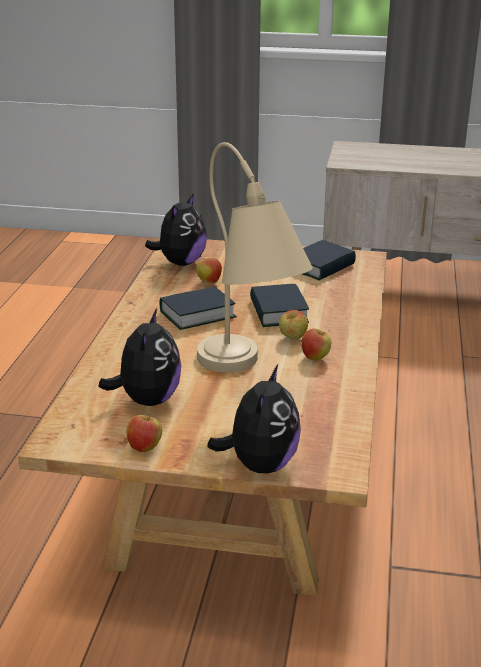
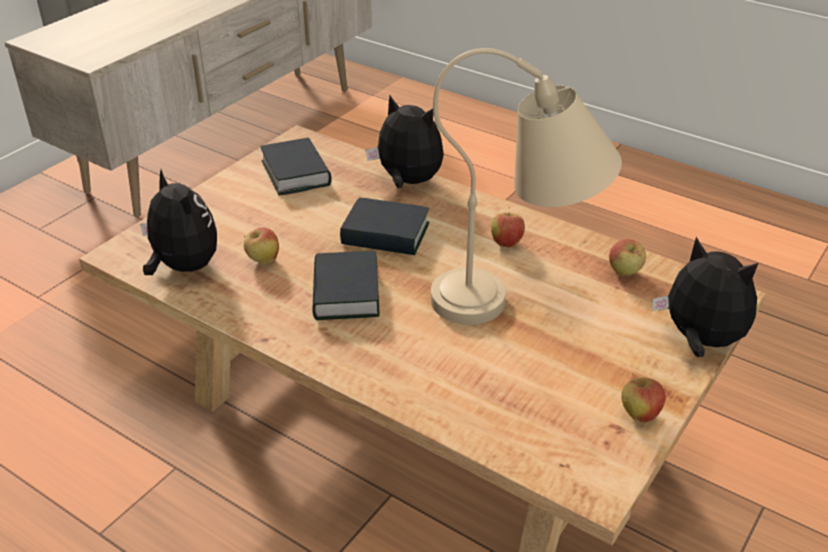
camera: 65 degrees left, 10 degrees up
plush toy [98,308,181,406] -> plush toy moved to [366,95,444,188]
apple [279,310,308,340] -> apple moved to [609,239,646,275]

